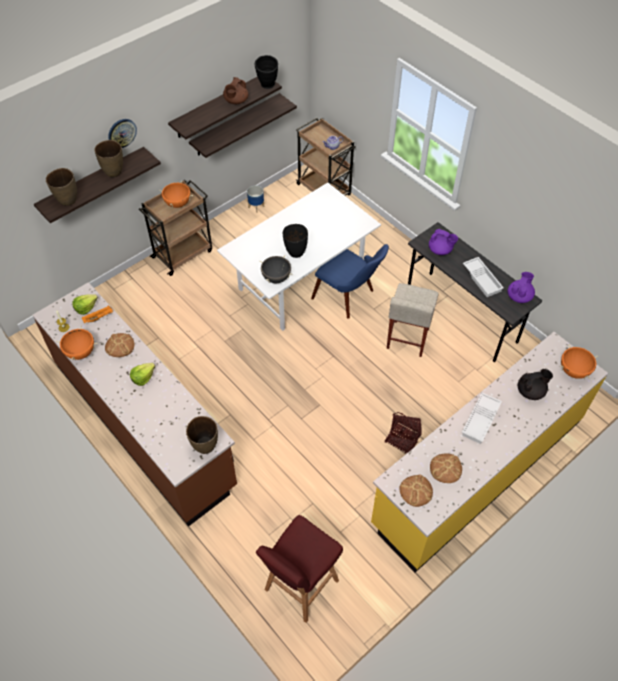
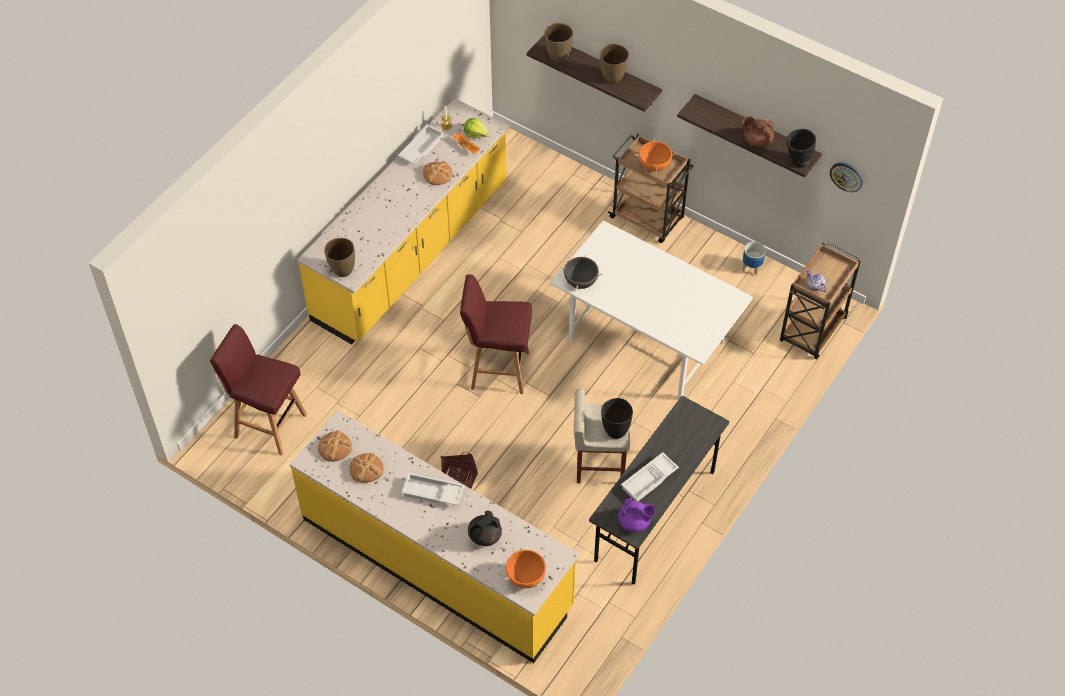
camera: 75 degrees right, 0 degrees up
brown counter [33,282,237,527] -> yellow counter [297,98,509,344]
orange cooking pot [56,326,97,361] -> white tray [398,124,444,164]
wall clock [108,119,137,148] -> wall clock moved to [830,162,863,192]
lettuce [130,363,155,386] -> none
shelf [189,93,297,158] -> none
black vase [283,224,308,258] -> black vase moved to [601,398,633,439]
blue chair [311,244,389,319] -> none
purple teapot [429,229,458,255] -> none
black teapot [518,369,553,400] -> black teapot turned 75 degrees clockwise [468,511,502,546]
none -> red stool [460,274,532,394]

